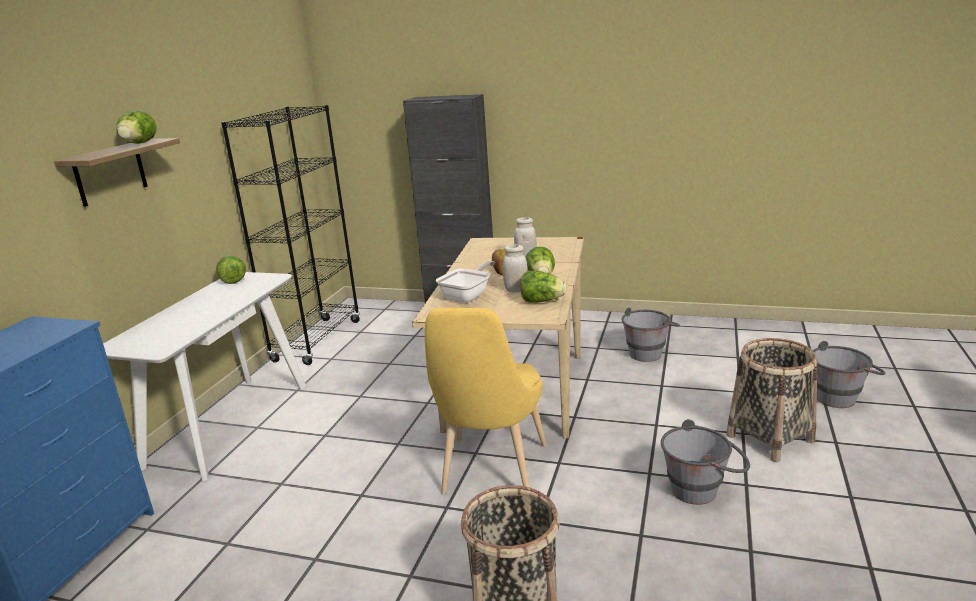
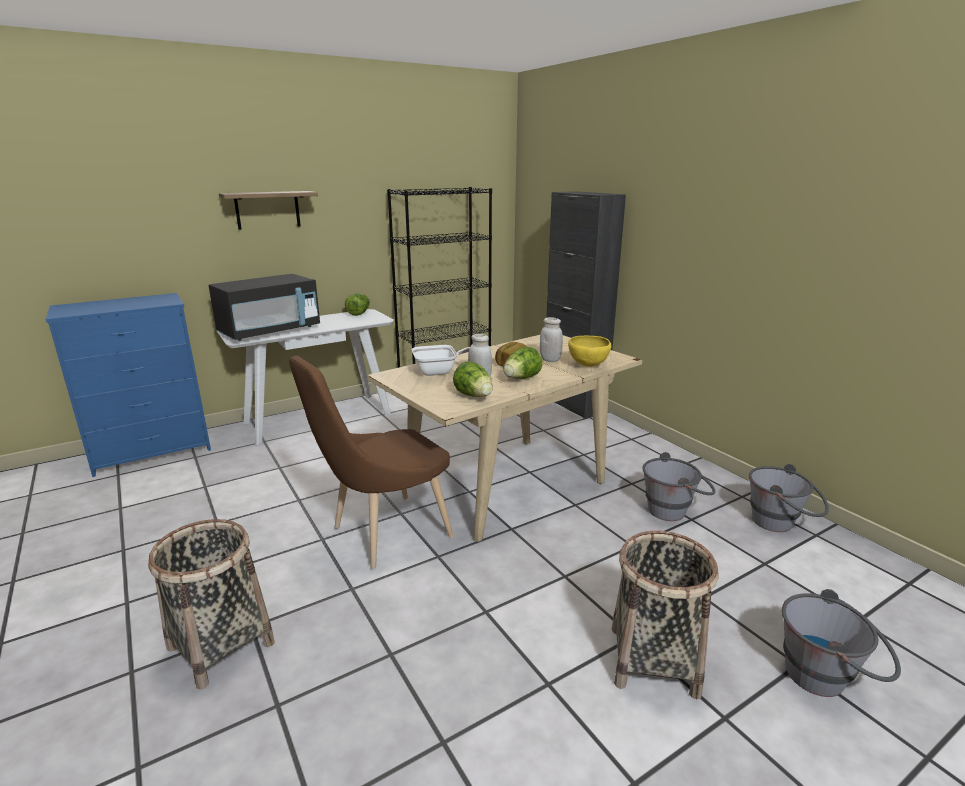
camera: 40 degrees right, 0 degrees up
lettuce [116,110,157,144] -> none
yellow chair [425,307,547,494] -> brown chair [289,356,453,569]
grey bucket [661,419,750,505] -> grey bucket moved to [749,464,829,532]
none -> black microwave [209,274,320,341]
none -> yellow bowl [568,336,612,367]

